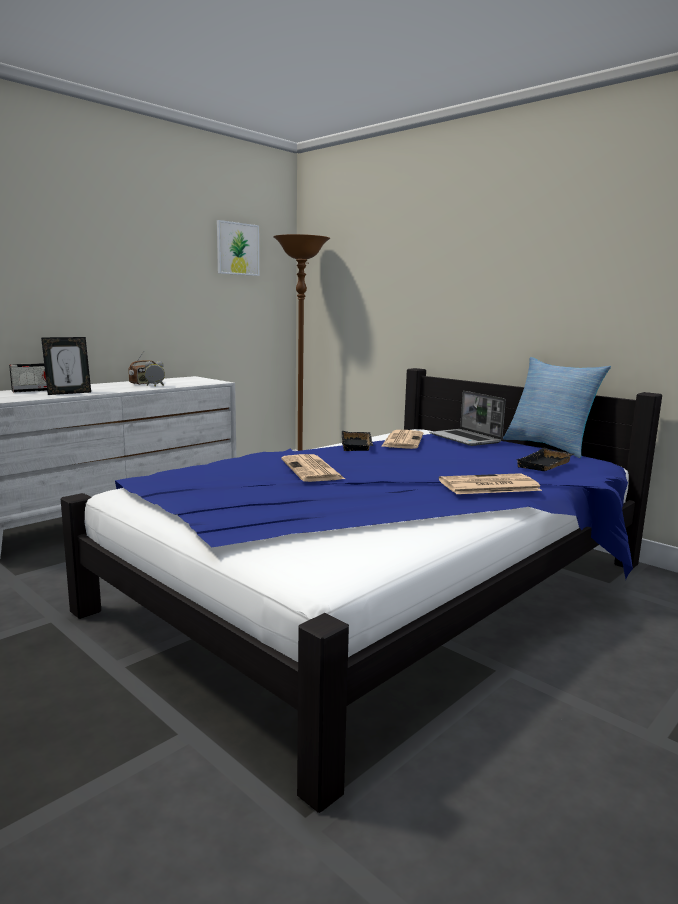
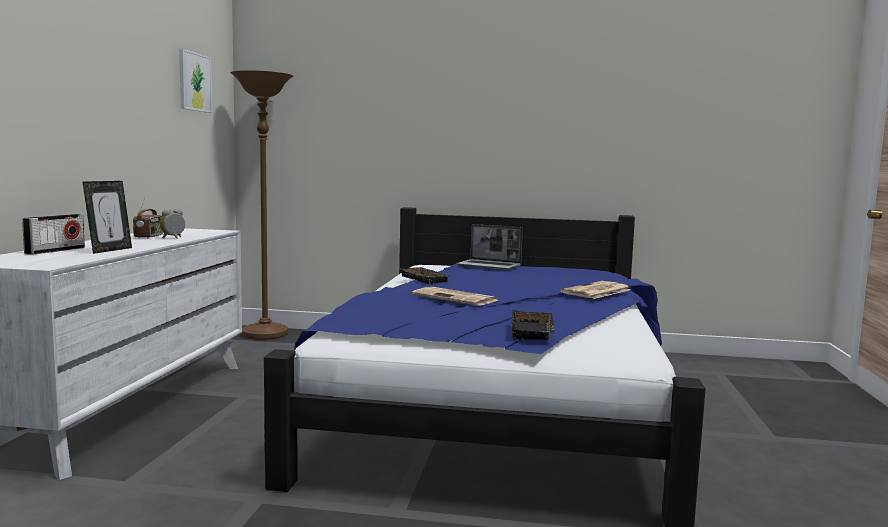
camera: 35 degrees left, 5 degrees down
newspaper [381,430,423,449] -> none
pillow [503,357,611,458] -> none
black tray [517,448,574,471] -> black tray moved to [511,310,555,340]

